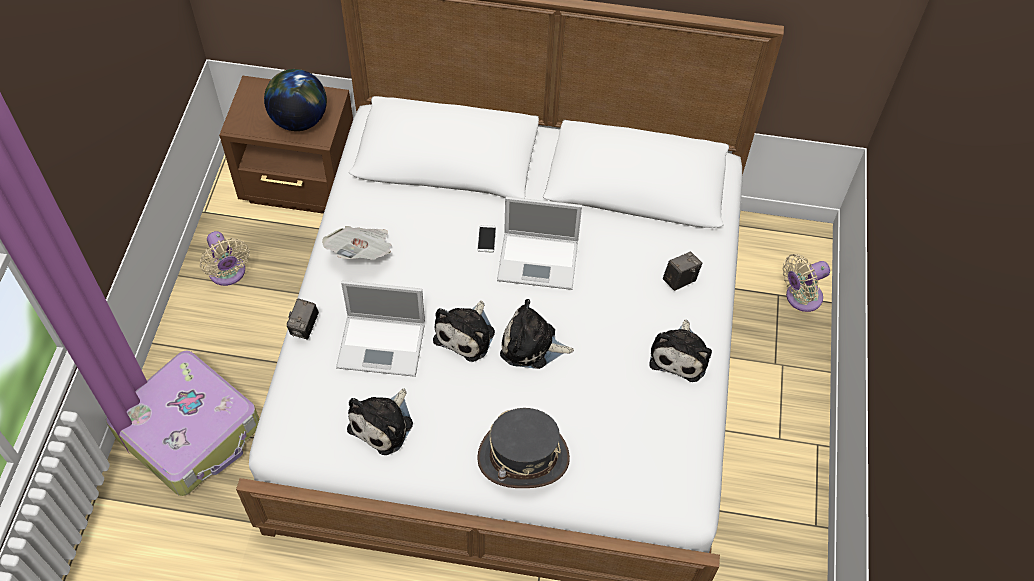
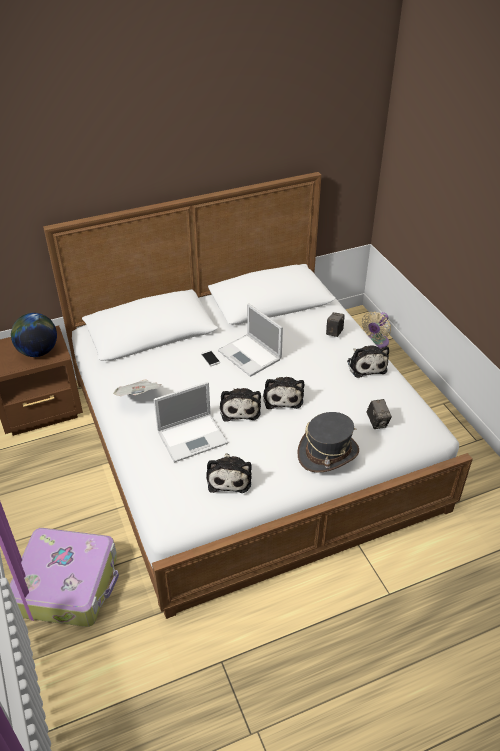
camera: 30 degrees left, 15 degrees down
beige fan [200,231,250,286] -> none
camera [287,298,319,340] -> camera moved to [367,399,392,429]
laptop [497,196,582,290] -> laptop turned 75 degrees clockwise [218,303,283,377]
plush toy [500,299,574,369] -> plush toy turned 75 degrees counterclockwise [263,377,304,409]

